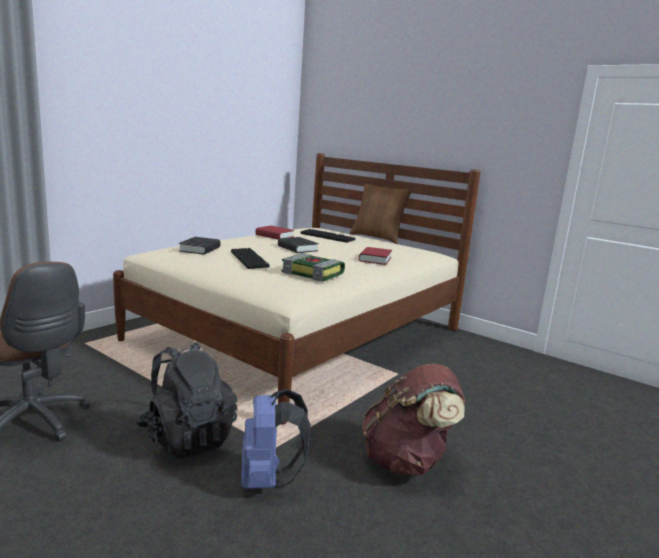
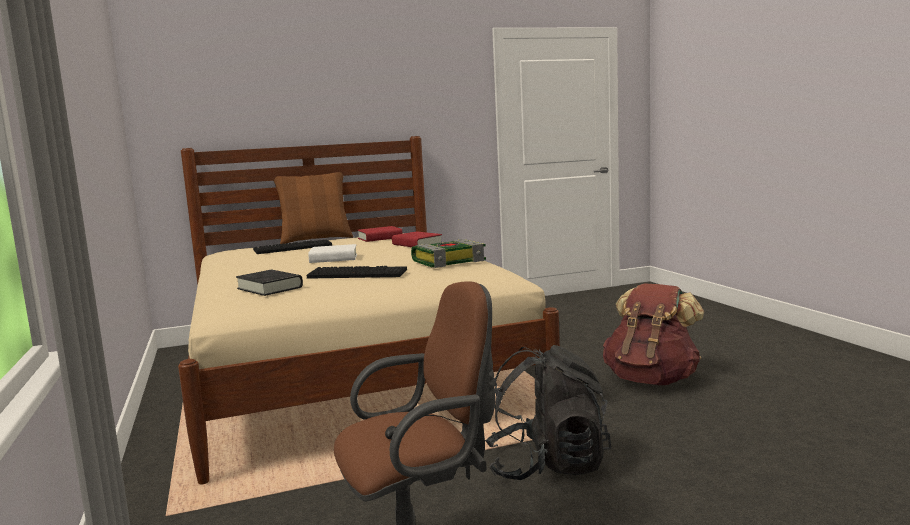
camera: 55 degrees left, 5 degrees down
blue backpack [241,389,311,489] -> none
red book [256,225,294,239] -> red book moved to [357,226,403,242]
black book [278,237,319,253] -> white book [308,244,357,263]

